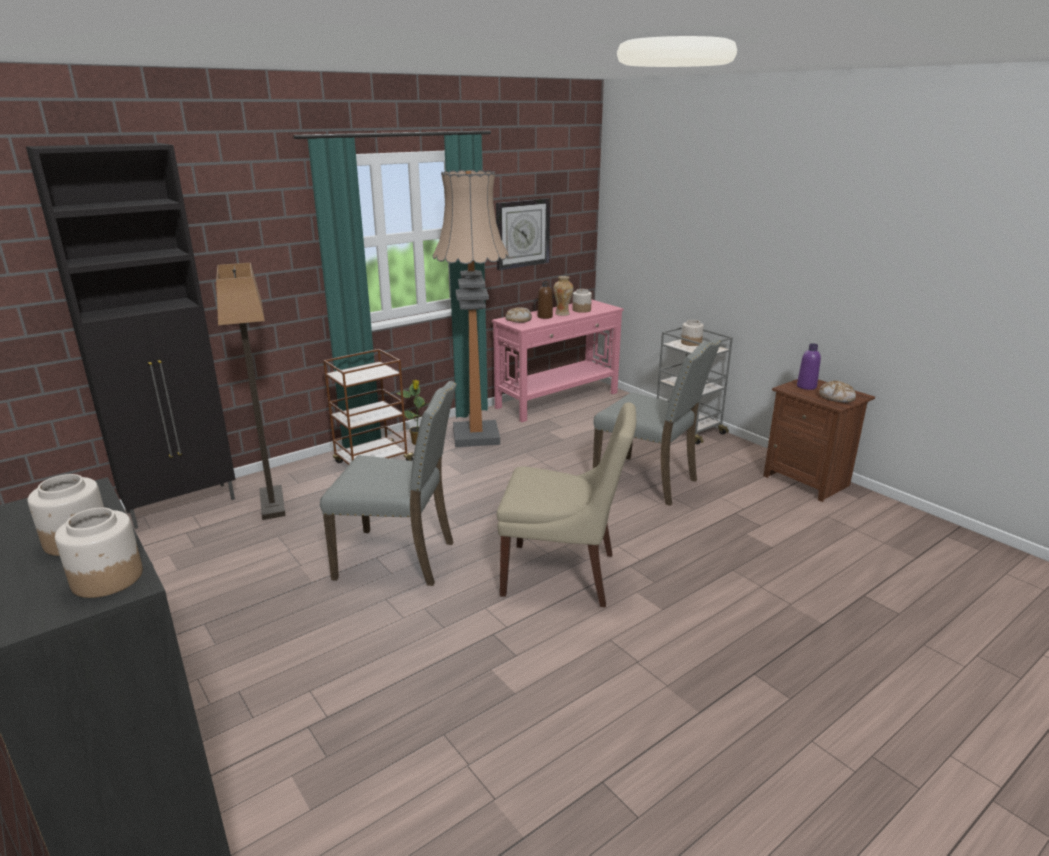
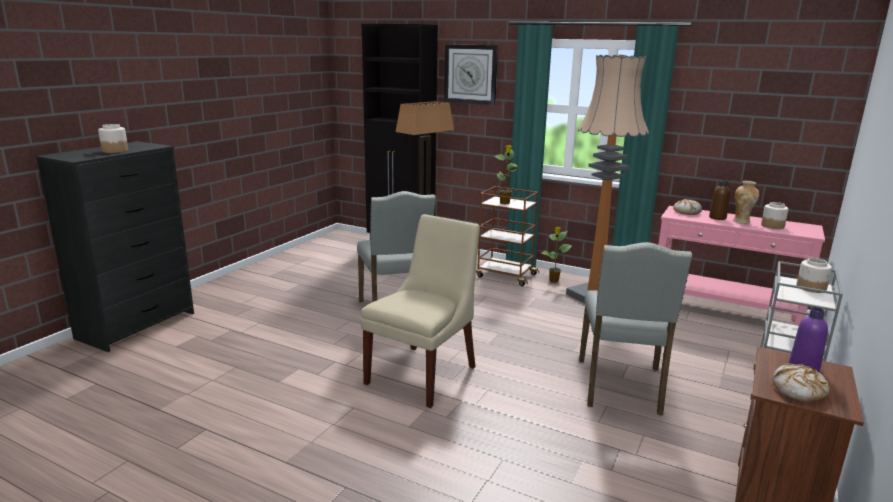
camera: 65 degrees right, 5 degrees down
jar [55,507,143,598] -> none
wall clock [496,198,550,270] -> wall clock moved to [444,44,498,105]
beige chair [497,402,636,607] -> beige chair turned 135 degrees counterclockwise [361,214,480,408]
none -> potted plant [494,145,518,204]

